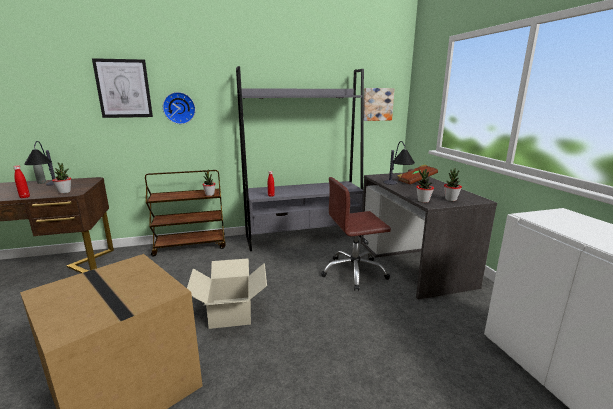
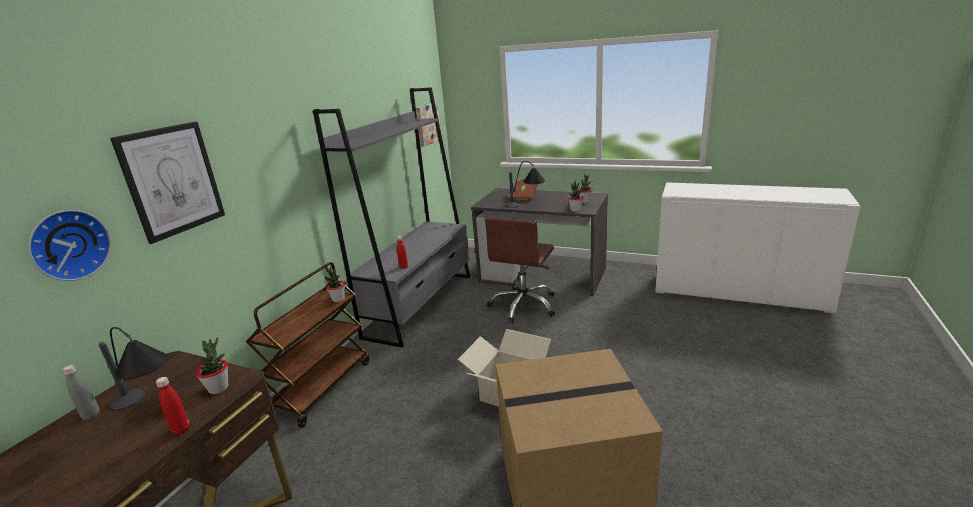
camera: 50 degrees left, 5 degrees up
wall clock [163,92,196,124] -> wall clock moved to [28,210,111,281]

